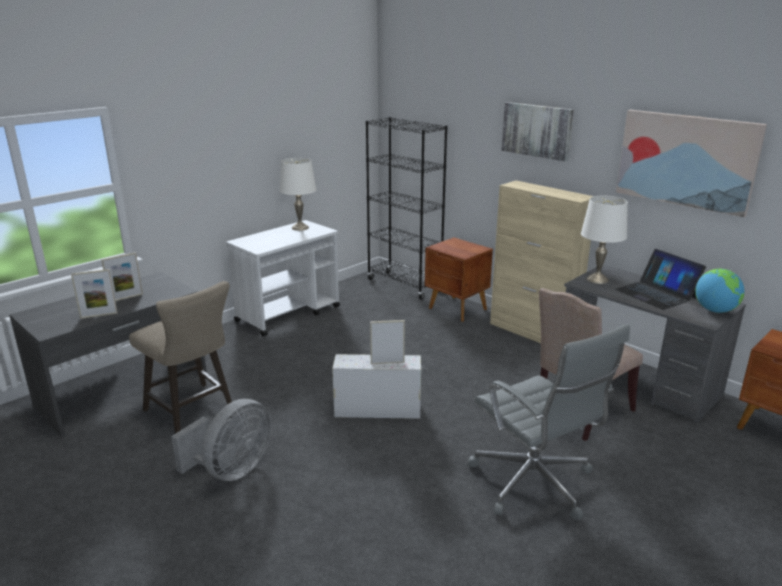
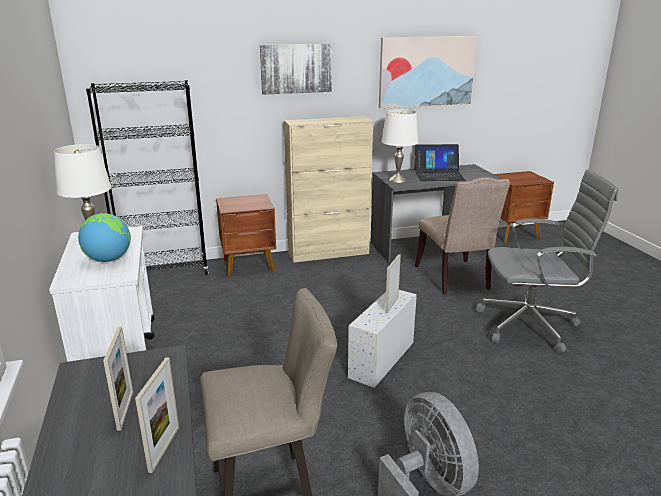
camera: 60 degrees left, 0 degrees up
globe [695,269,744,313] -> globe moved to [78,213,131,262]

